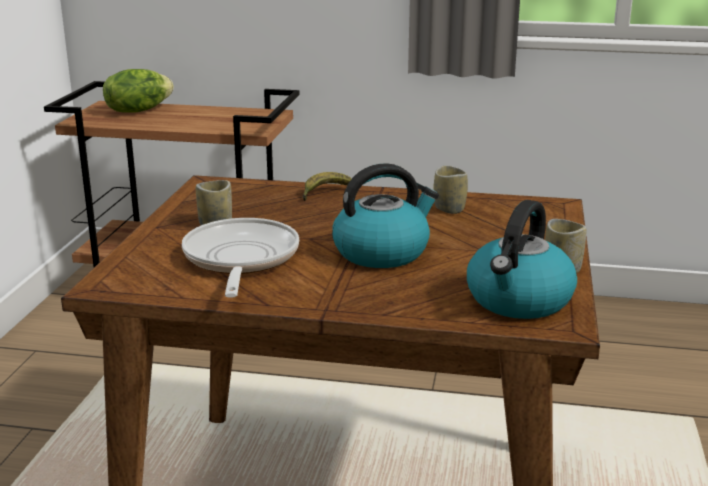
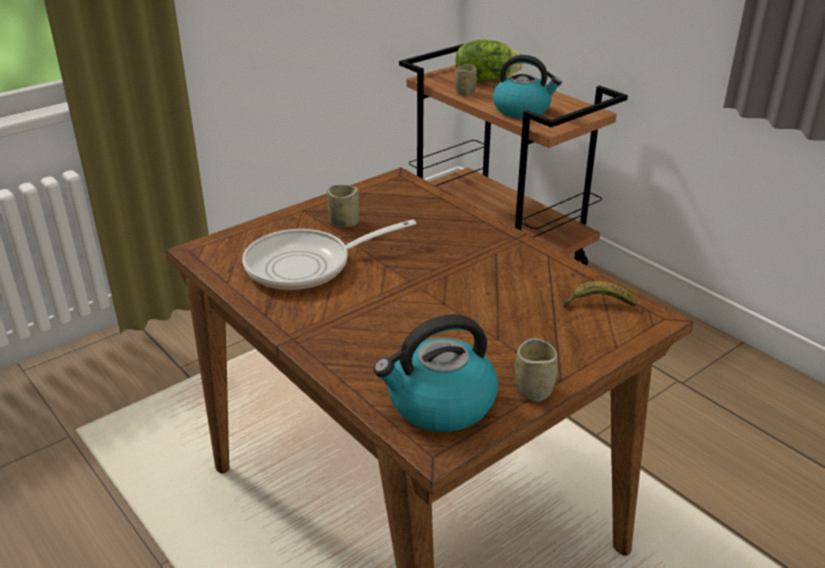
camera: 40 degrees right, 10 degrees up
frying pan [182,218,299,298] -> frying pan turned 150 degrees counterclockwise [242,219,416,290]
banana [302,172,351,201] -> banana moved to [564,281,637,308]
kettle [332,163,439,268] -> kettle moved to [493,55,562,118]
cup [433,166,468,214] -> cup moved to [455,64,477,96]

